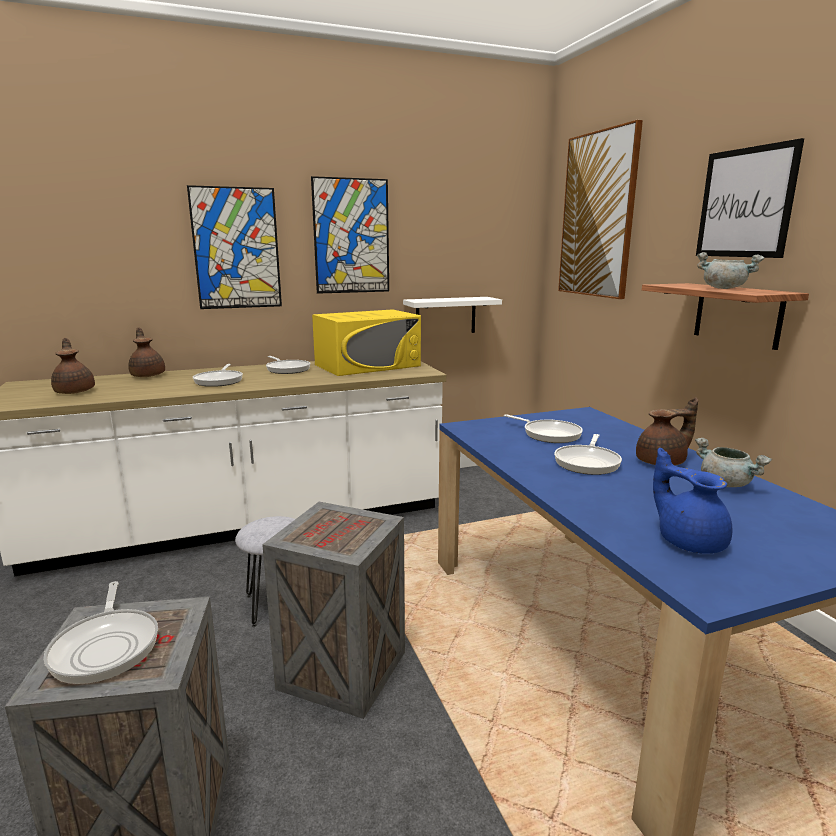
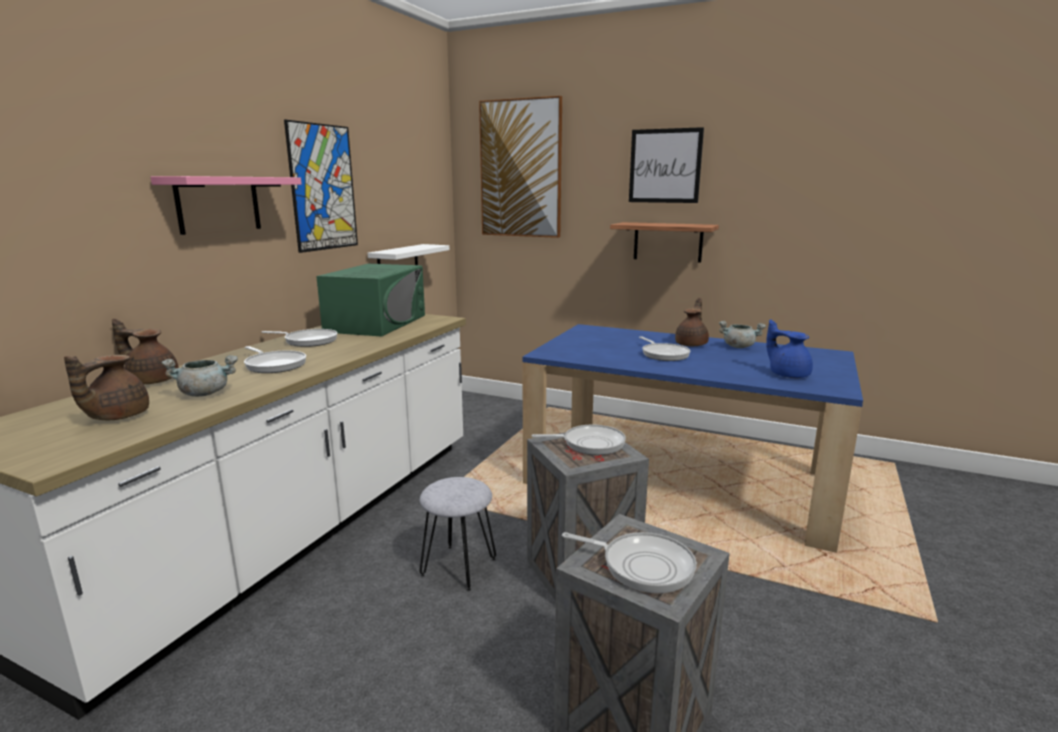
camera: 45 degrees left, 0 degrees up
brown teapot [51,338,95,394] -> brown teapot turned 90 degrees counterclockwise [64,355,149,420]
picture [187,185,282,309] -> pink shelf [150,176,302,235]
yellow microwave [312,309,421,376] -> green microwave [316,264,425,337]
frying pan [504,414,583,443] -> frying pan moved to [532,424,626,455]
blue teapot [653,448,732,553] -> blue teapot turned 45 degrees clockwise [766,319,813,378]
grey cooking pot [697,252,764,289] -> grey cooking pot moved to [161,355,238,397]

